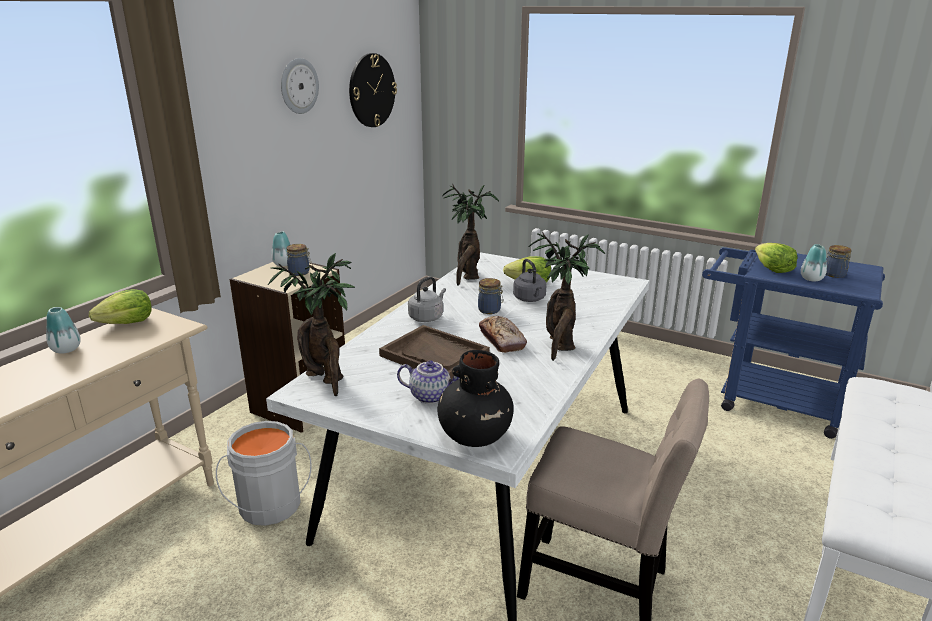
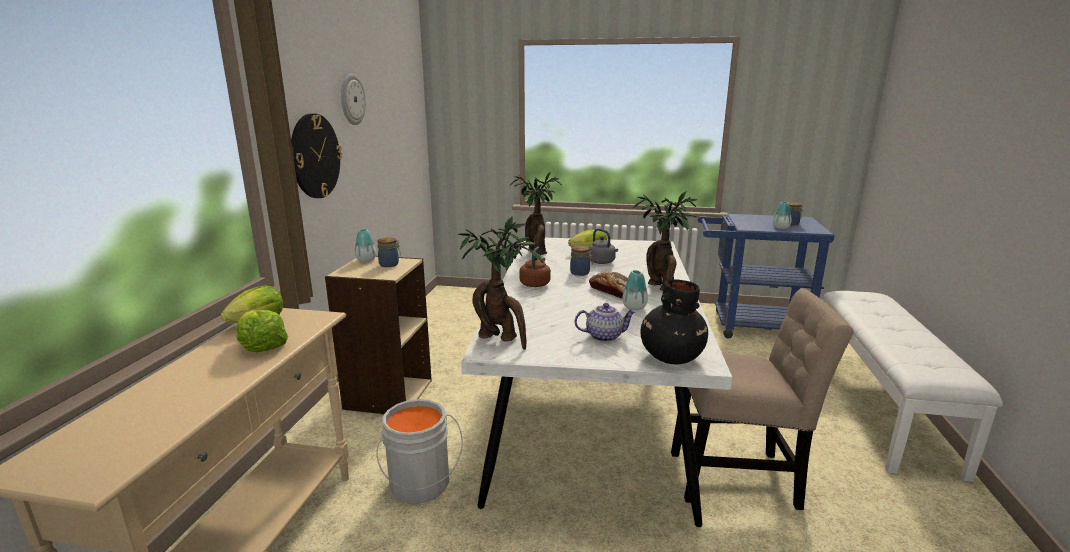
camera: 20 degrees left, 5 degrees down
vase [46,307,81,354] -> vase moved to [622,270,648,310]
wall clock [349,53,397,127] -> wall clock moved to [291,113,342,198]
brown tray [379,325,490,379] -> none
grey kettle [408,277,446,322] -> brown kettle [519,247,551,287]
lettuce [755,243,798,273] -> lettuce moved to [236,310,288,352]

